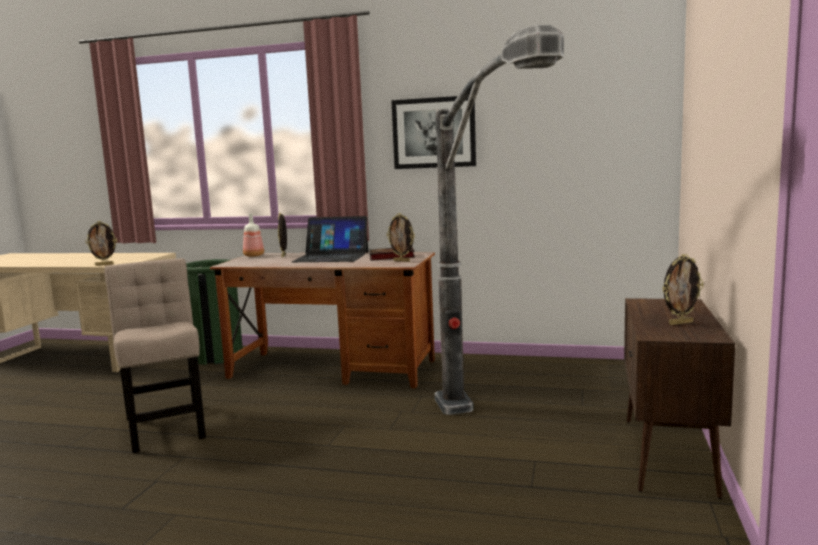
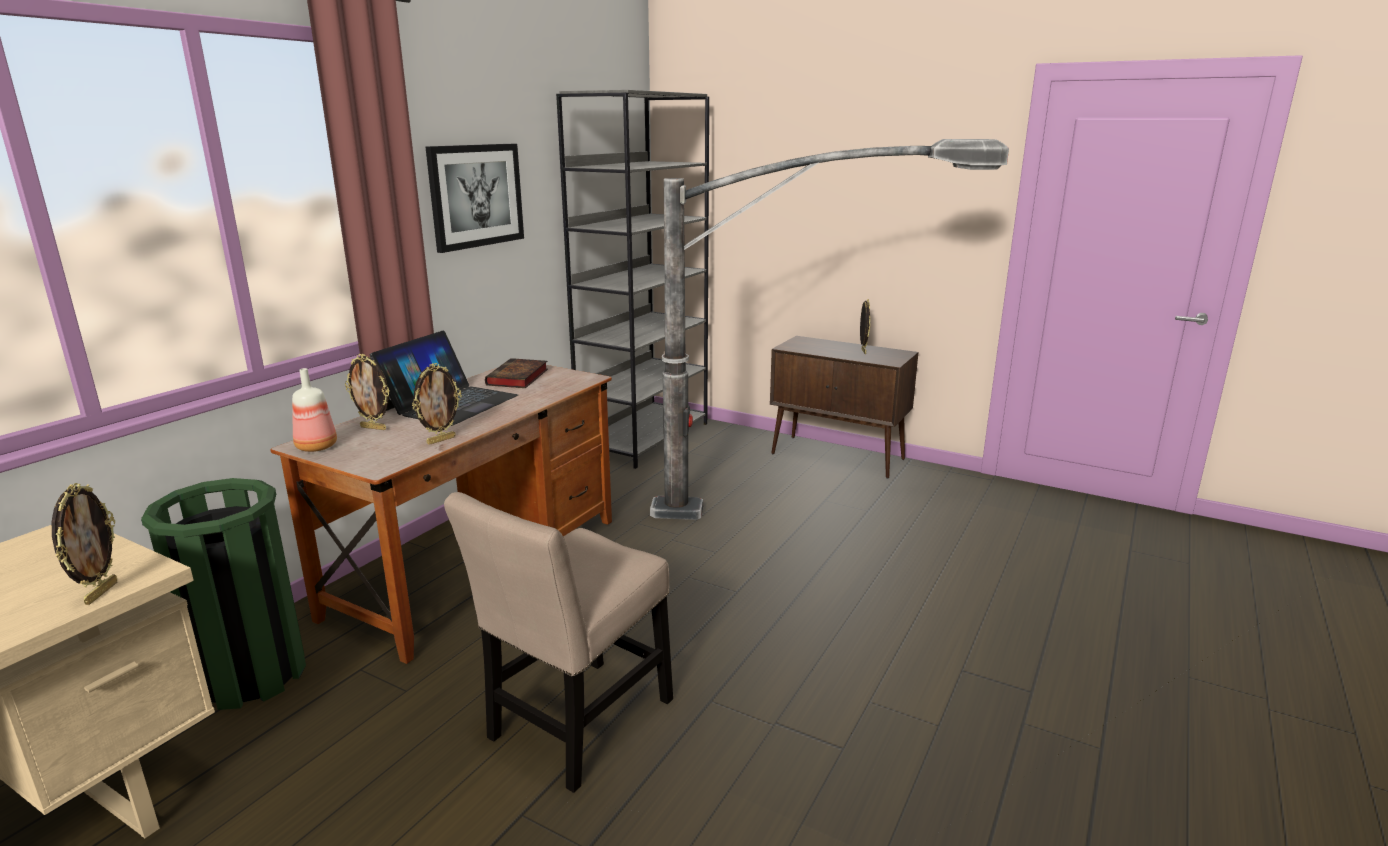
camera: 75 degrees left, 10 degrees up
beige chair [104,258,206,453] -> beige chair turned 45 degrees counterclockwise [444,492,673,793]
picture frame [386,213,415,262] -> picture frame moved to [412,363,462,445]
none -> grey bookcase [556,90,709,469]

